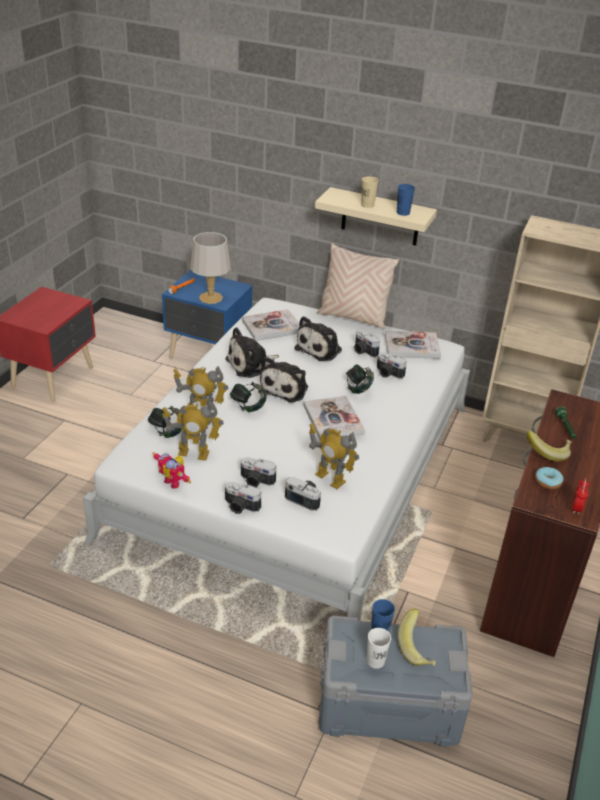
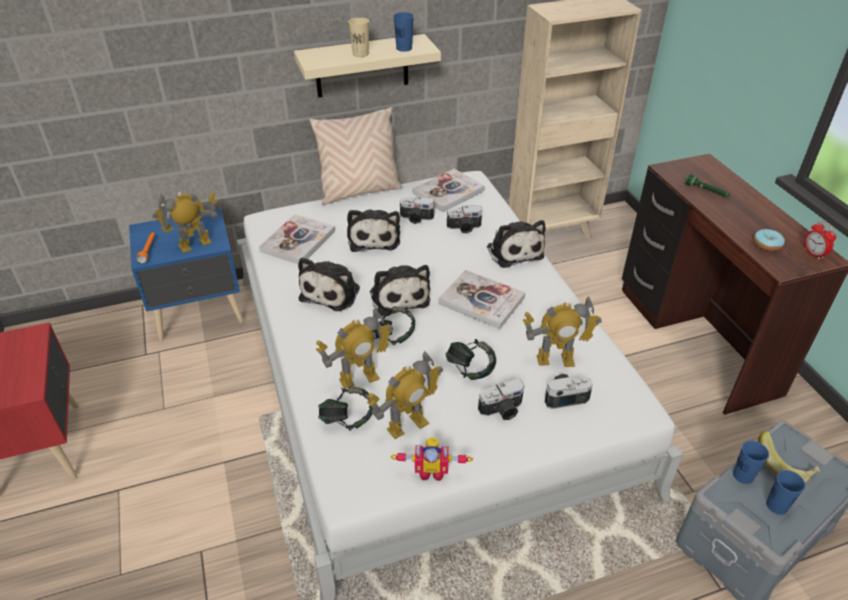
camera: 40 degrees left, 5 degrees up
grey table lamp [190,232,231,304] -> toy robot [153,191,218,253]
camera [225,482,261,514] -> none
headphones [346,364,374,394] -> headphones moved to [446,339,496,380]
white cup [367,628,391,669] -> blue cup [766,470,805,515]
banana [527,431,572,461] -> none
none -> plush toy [487,220,545,268]

